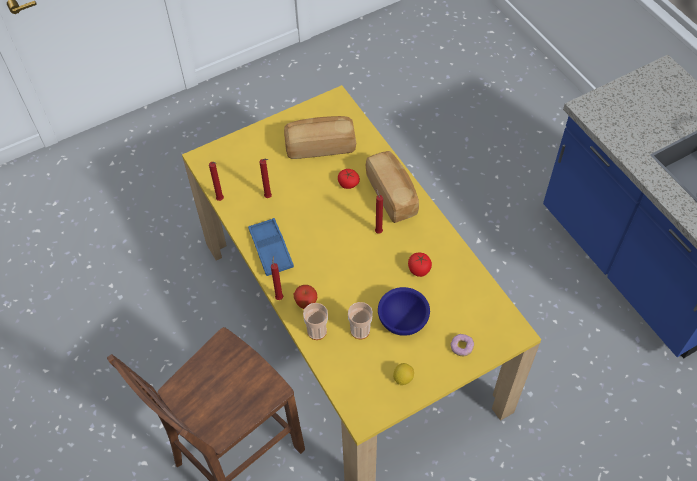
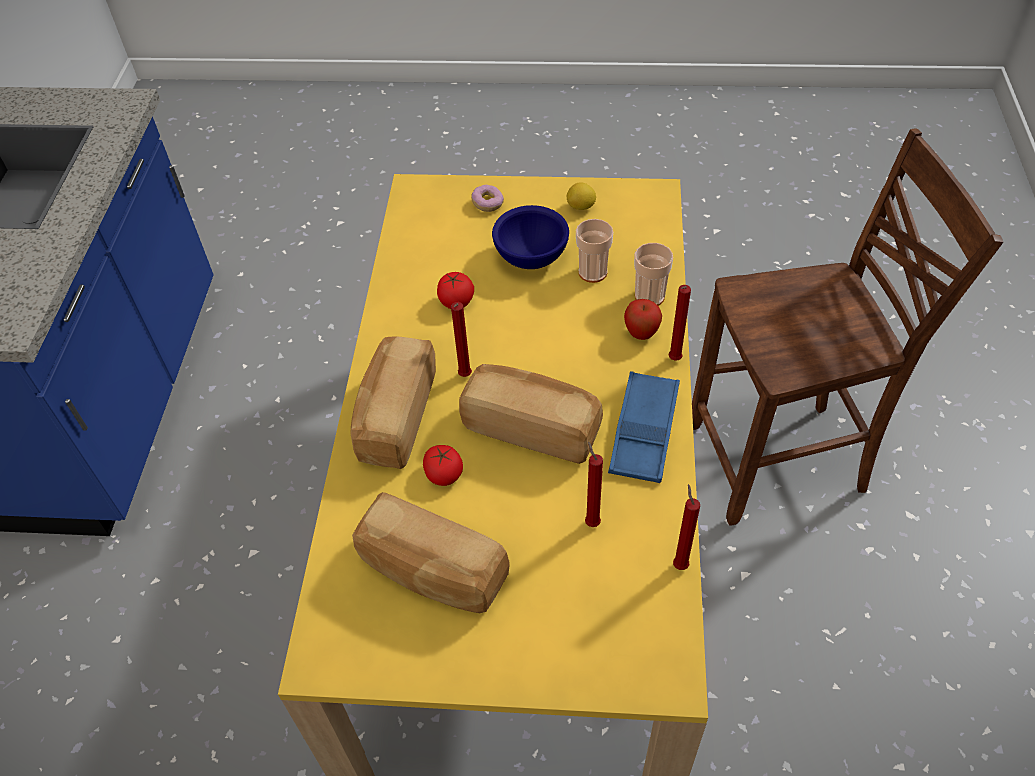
camera: 145 degrees left, 5 degrees down
none -> bread [459,364,603,464]

